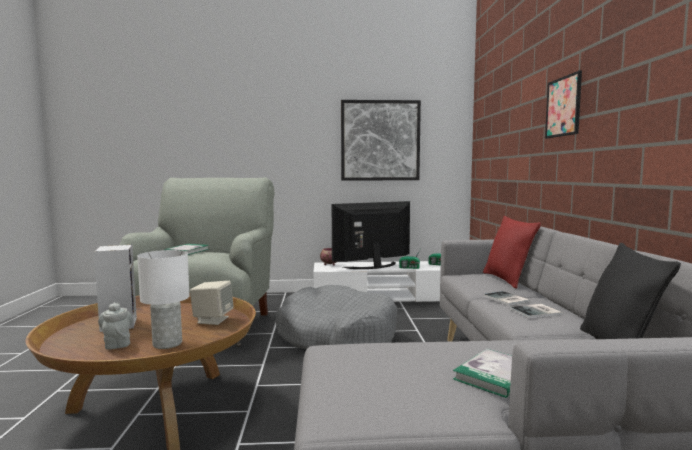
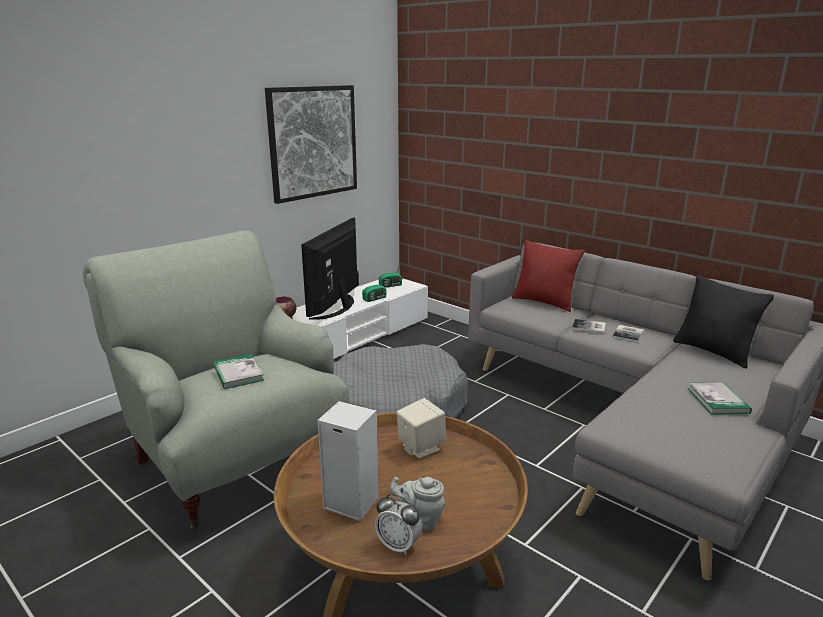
camera: 45 degrees left, 15 degrees up
white table lamp [137,250,190,349] -> none
picture [545,71,582,138] -> none
none -> alarm clock [375,494,422,555]

